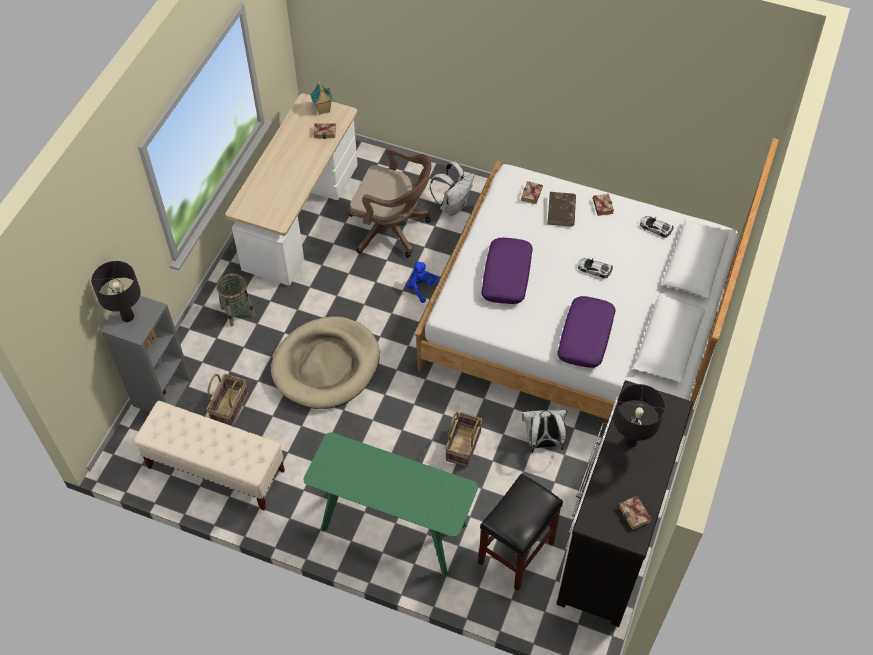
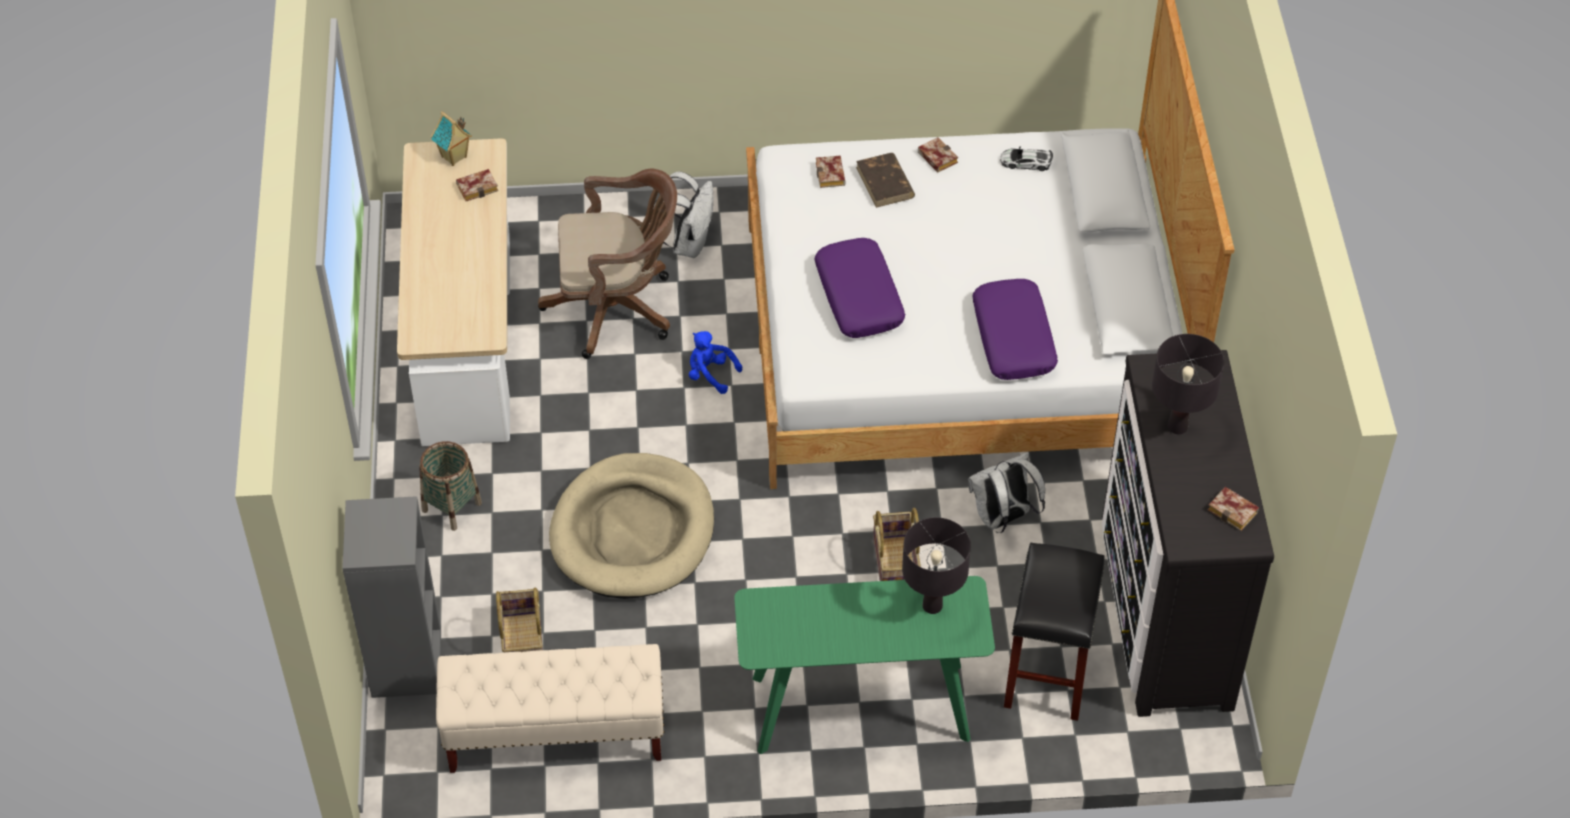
camera: 25 degrees left, 5 degrees down
black table lamp [91,261,141,322] -> black table lamp moved to [902,517,971,614]
toy car [578,258,613,278] -> none

